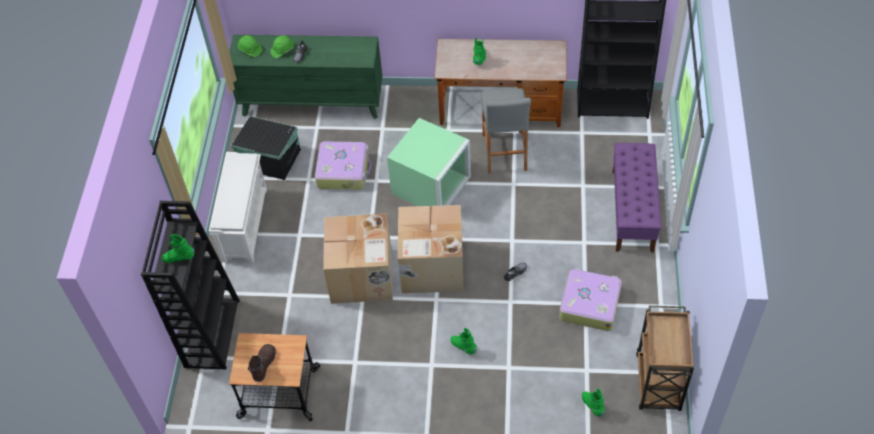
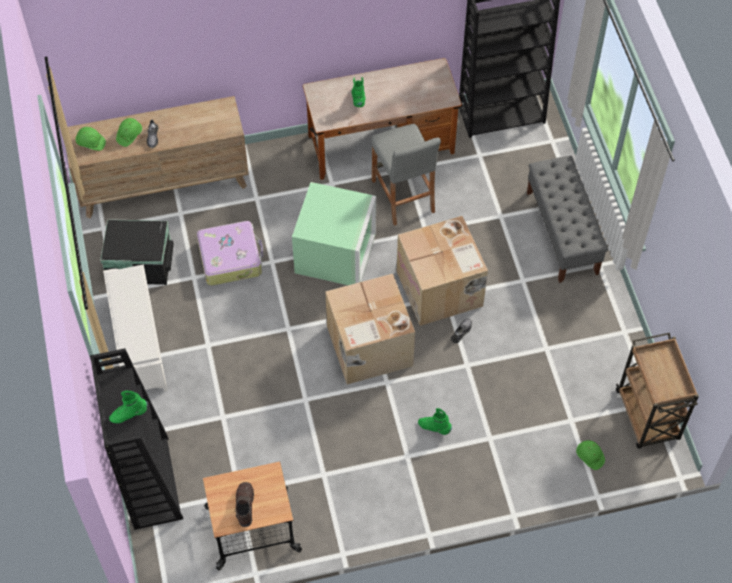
camera: 20 degrees left, 5 degrees up
green dresser [229,35,382,119] -> brown dresser [66,96,249,218]
cardboard box [323,214,393,304] -> cardboard box moved to [397,216,488,326]
suitcase [559,268,622,331] -> none
green boot [582,388,605,416] -> green hard hat [576,440,605,470]
purple bench [613,143,661,253] -> grey bench [527,156,608,283]

